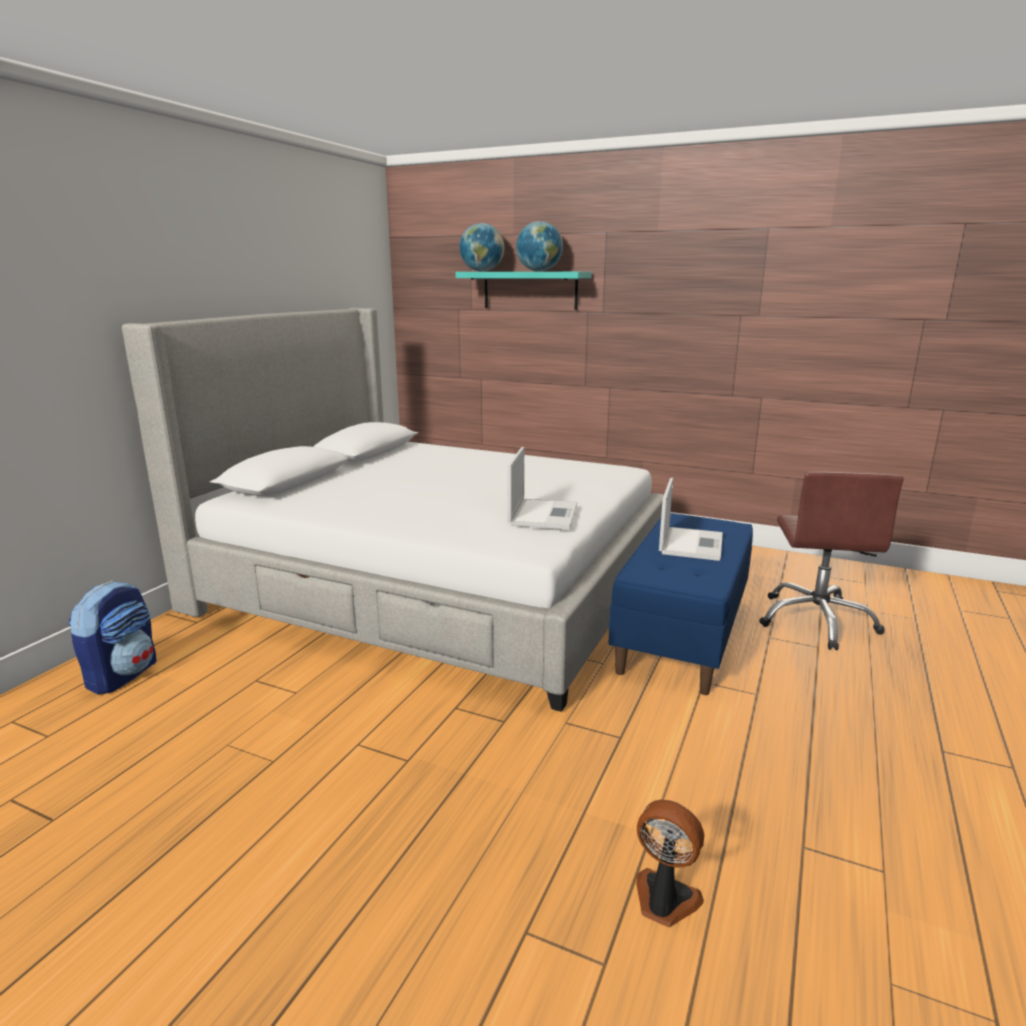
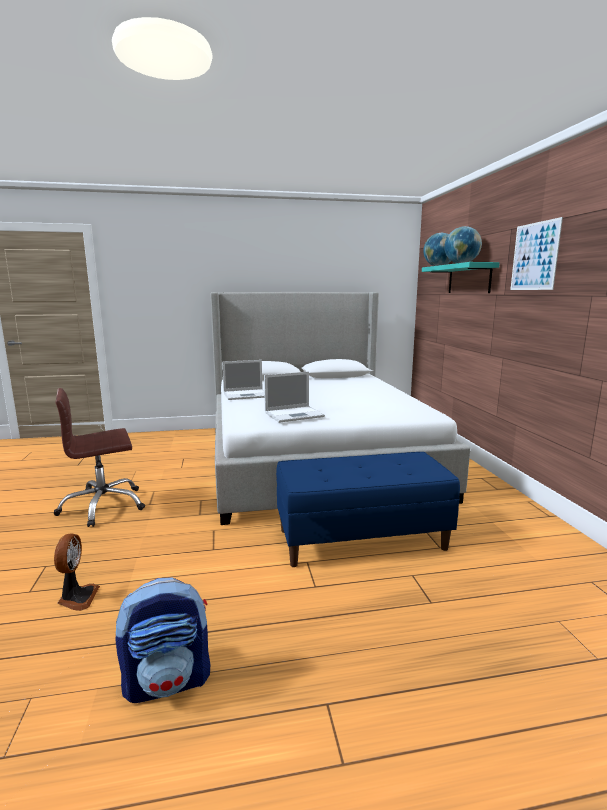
camera: 55 degrees right, 5 degrees down
backpack [68,581,157,695] -> backpack moved to [116,577,210,703]
laptop [659,478,723,561] -> laptop moved to [222,360,264,400]
brown office chair [759,472,904,650] -> brown office chair moved to [54,388,145,527]
none -> picture [510,217,563,290]

